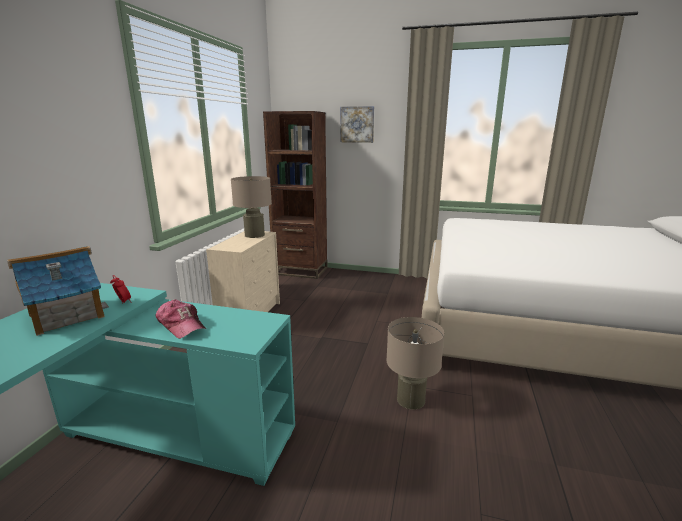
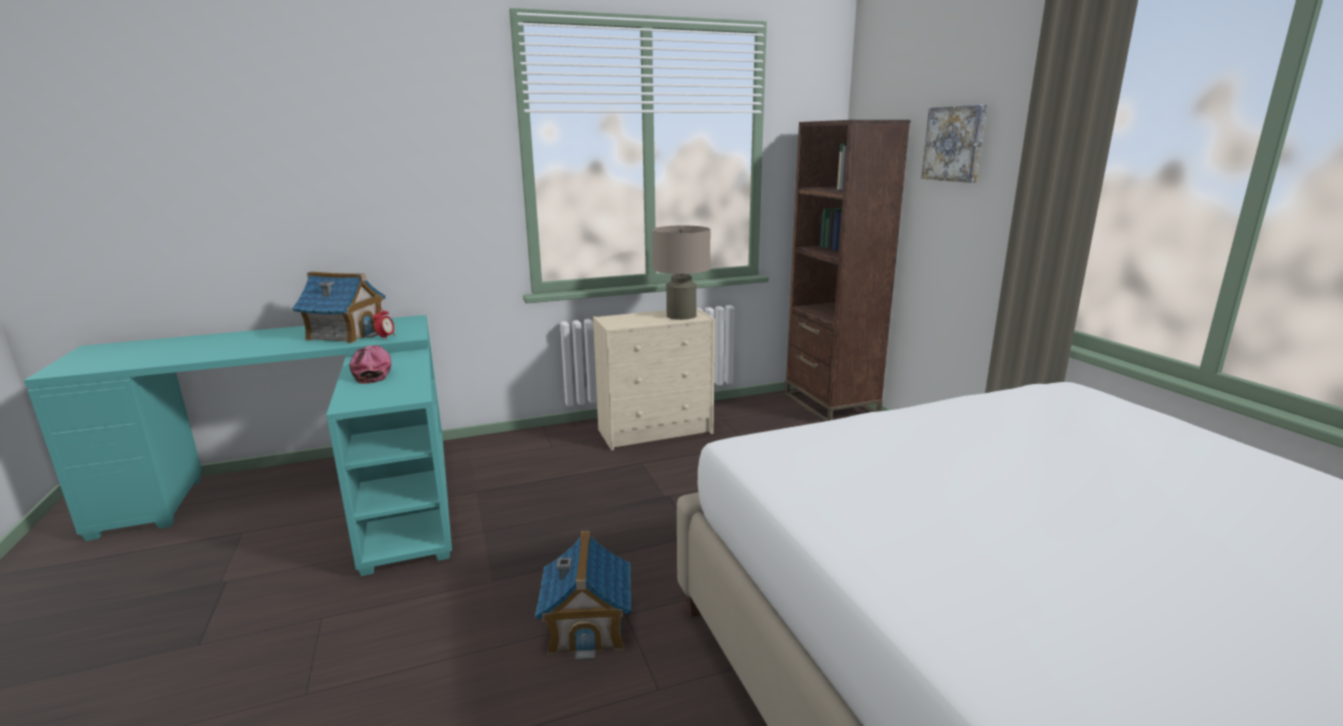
camera: 55 degrees right, 0 degrees up
cap [156,299,206,339] -> cap turned 150 degrees clockwise [349,345,391,384]
beige table lamp [386,317,445,410] -> toy house [535,531,631,661]

